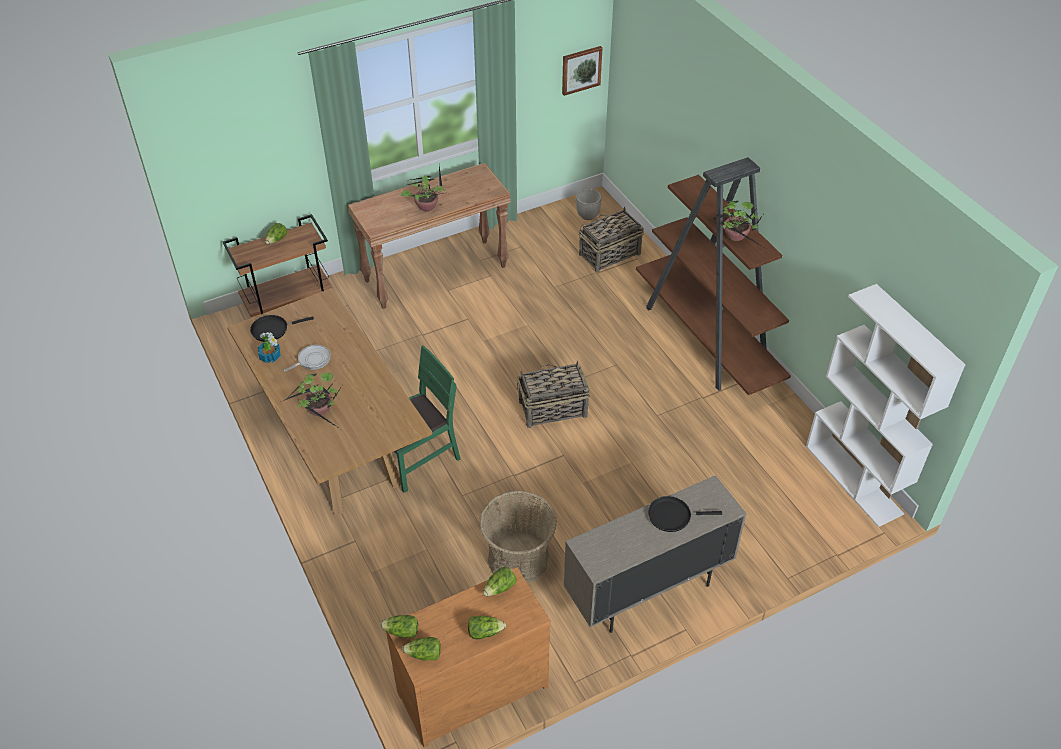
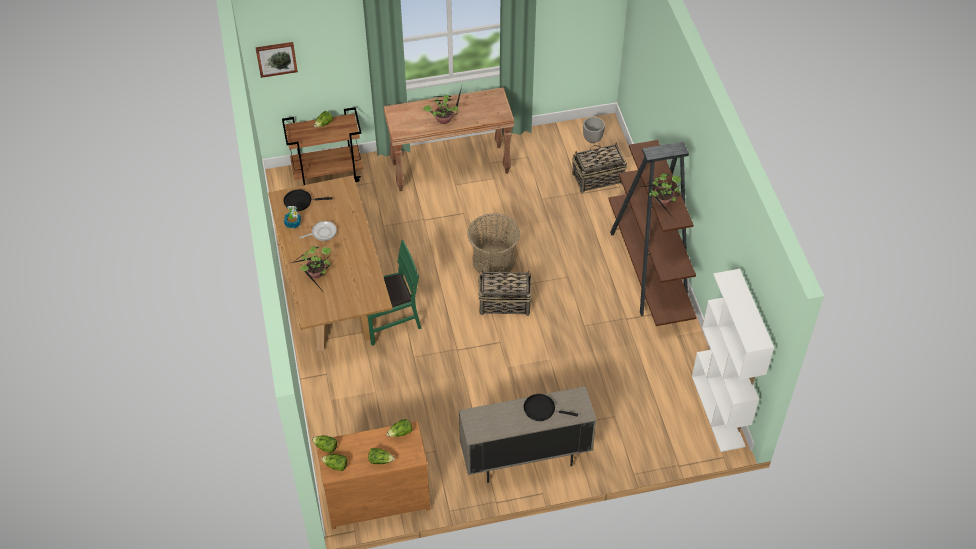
camera: 15 degrees right, 5 degrees up
basket [479,491,557,583] -> basket moved to [467,213,520,274]
picture [562,46,602,96] -> picture moved to [255,42,298,78]

